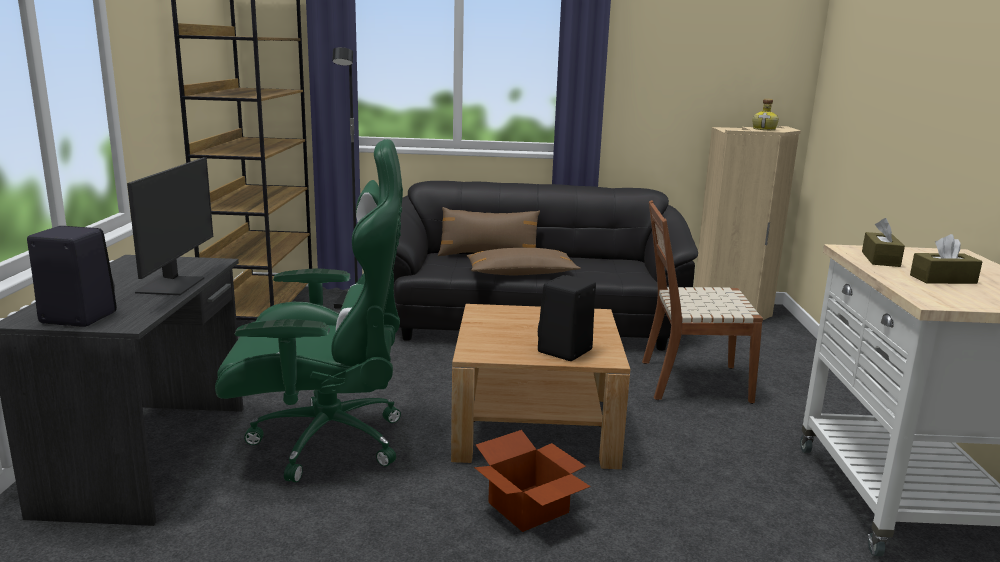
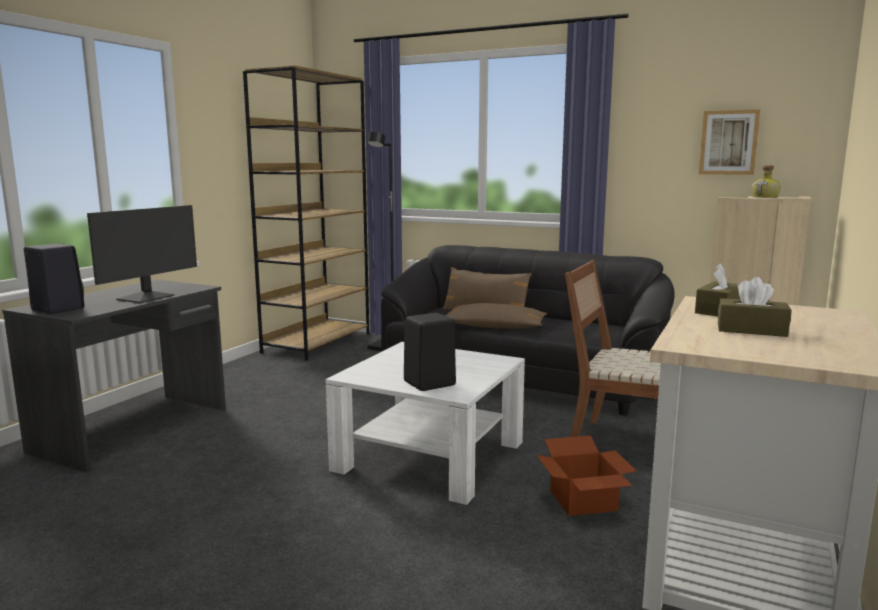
camera: 25 degrees right, 5 degrees down
green office chair [215,139,403,482] -> none
brown coffee table [451,304,630,469] -> white coffee table [326,342,525,505]
cardboard box [474,430,591,532] -> cardboard box moved to [536,435,636,516]
none -> picture [699,109,760,175]

